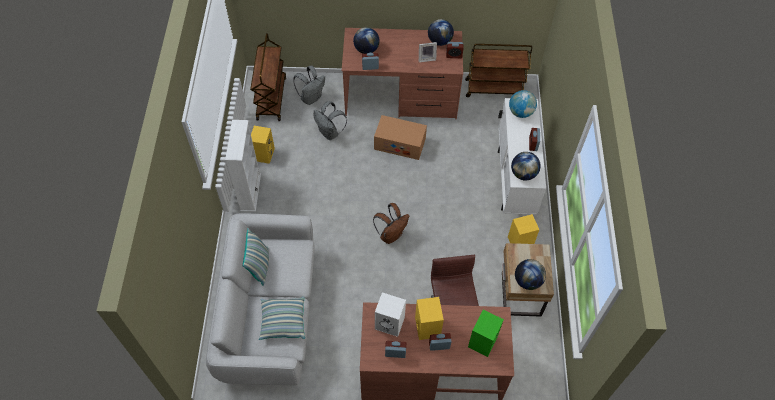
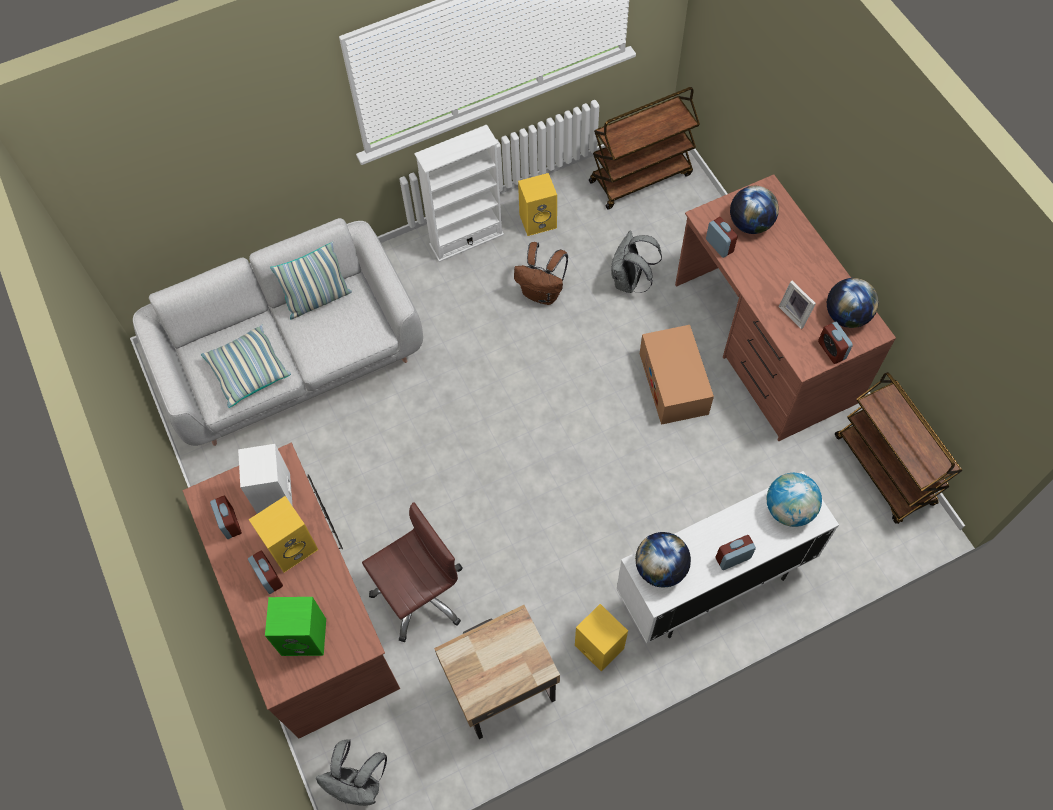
camera: 65 degrees right, 5 degrees up
grey backpack [293,66,325,105] -> grey backpack moved to [316,740,387,806]
brown backpack [373,203,409,244] -> brown backpack moved to [514,242,568,305]
globe [515,259,546,290] -> none

